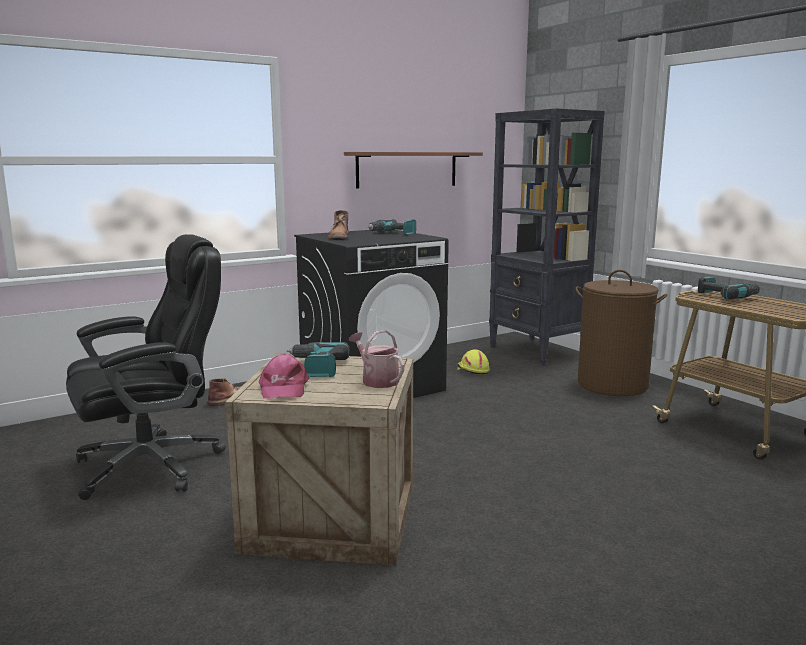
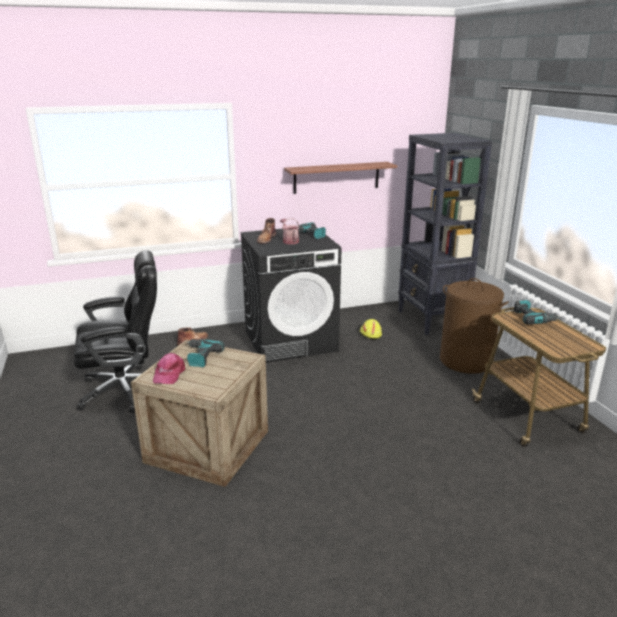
camera: 15 degrees right, 10 degrees up
watering can [349,330,404,388] -> watering can moved to [280,218,299,245]

